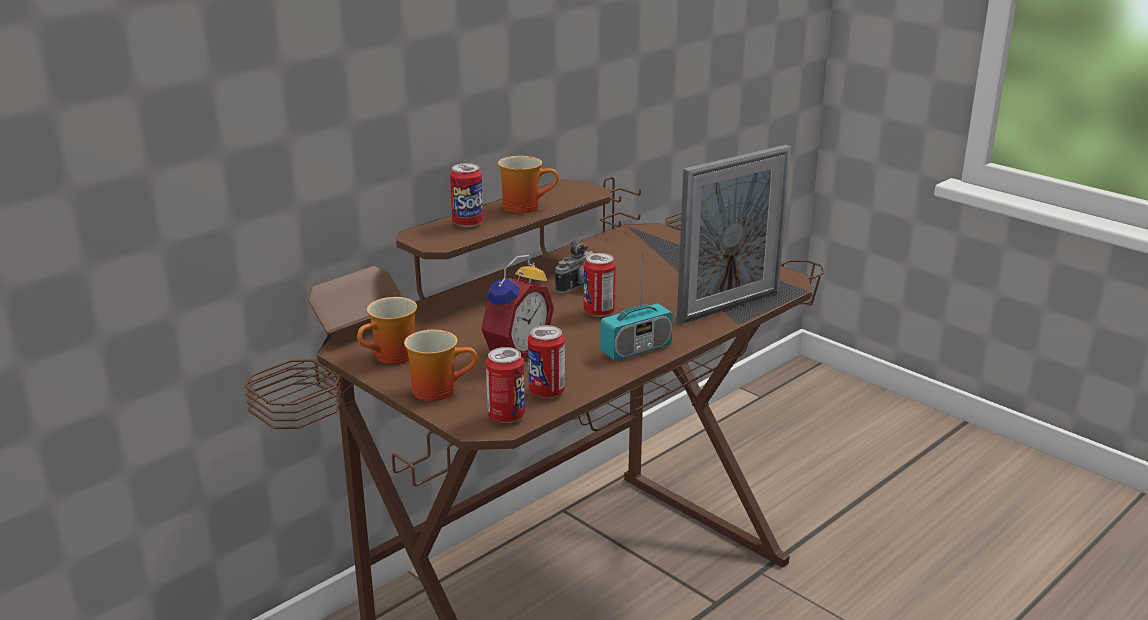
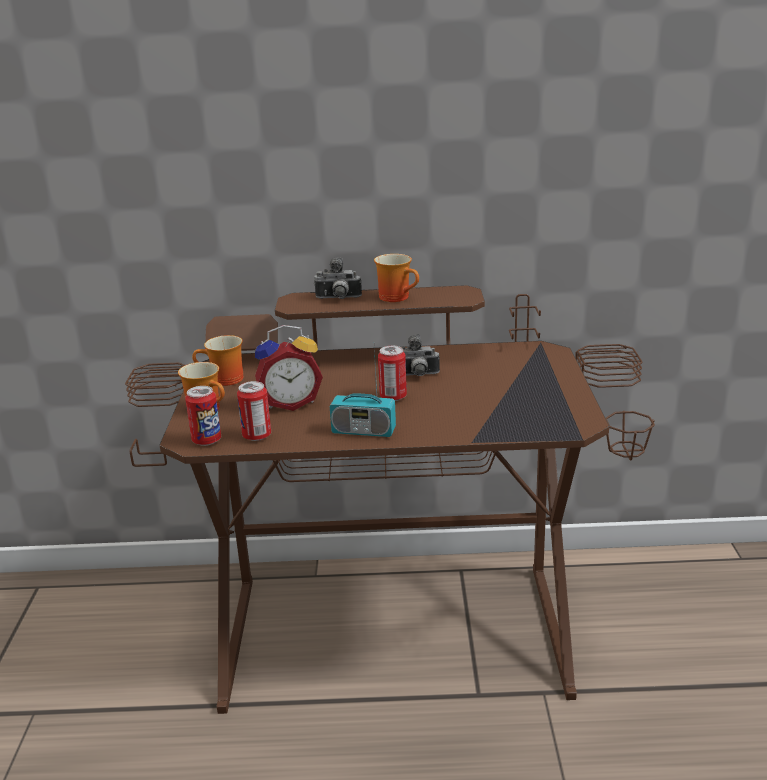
camera: 45 degrees right, 0 degrees up
can [450,163,483,227] -> camera [314,257,362,299]
picture frame [677,145,791,324] -> none

